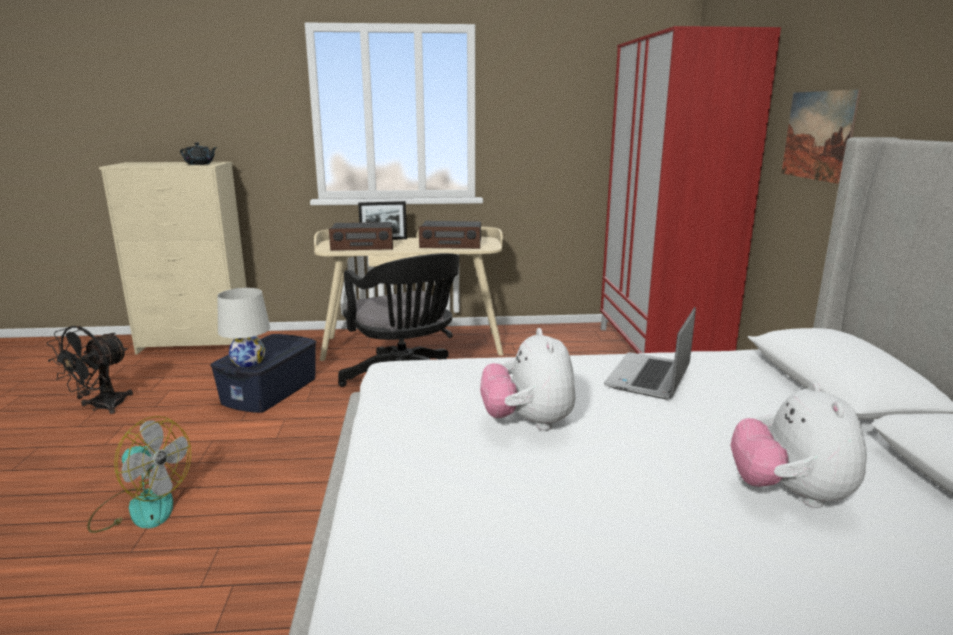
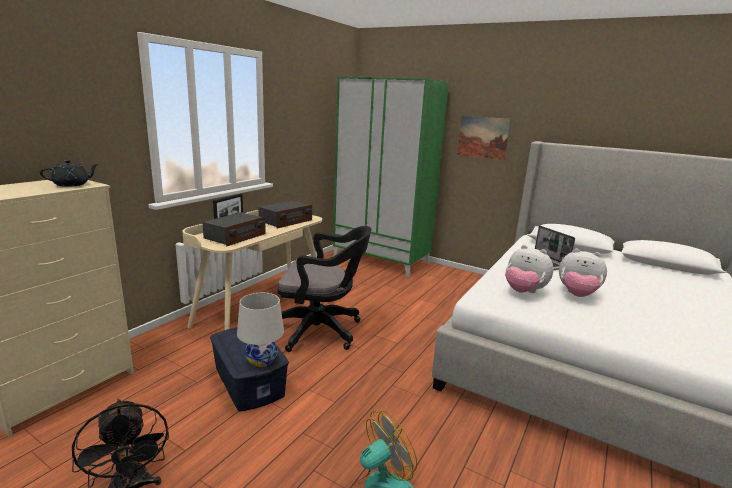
camera: 55 degrees left, 0 degrees up
red wardrobe [600,26,781,353] -> green wardrobe [333,76,449,277]
plush toy [731,381,867,508] -> plush toy moved to [505,245,554,293]

